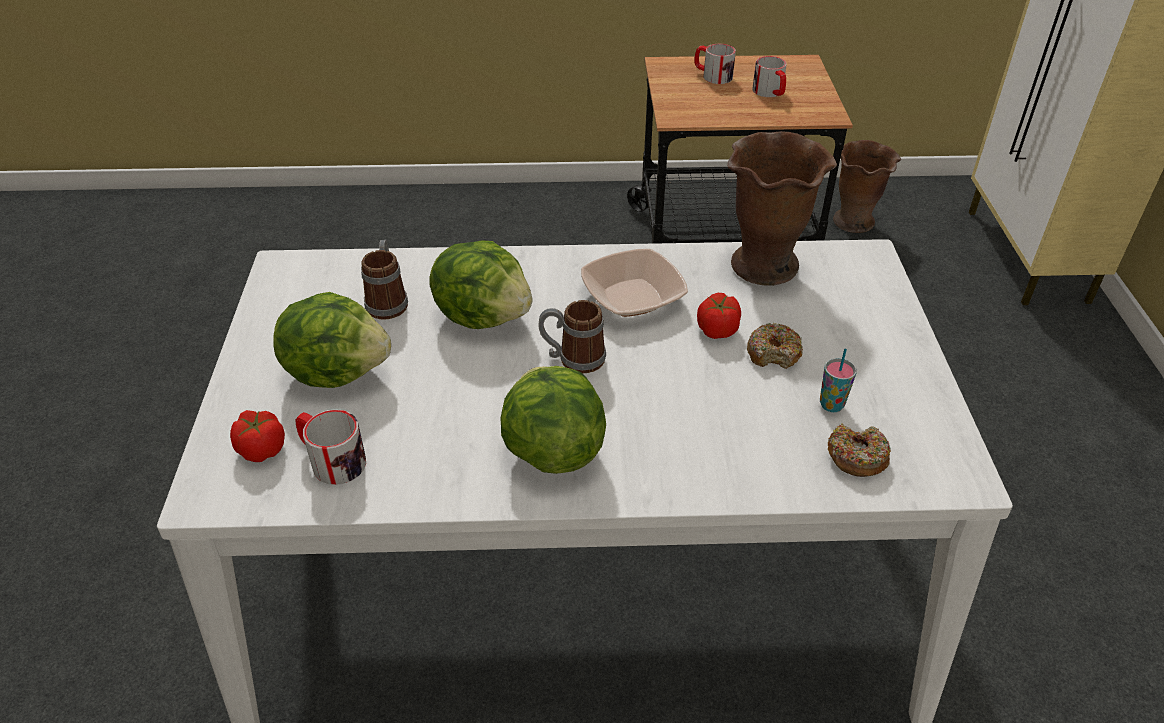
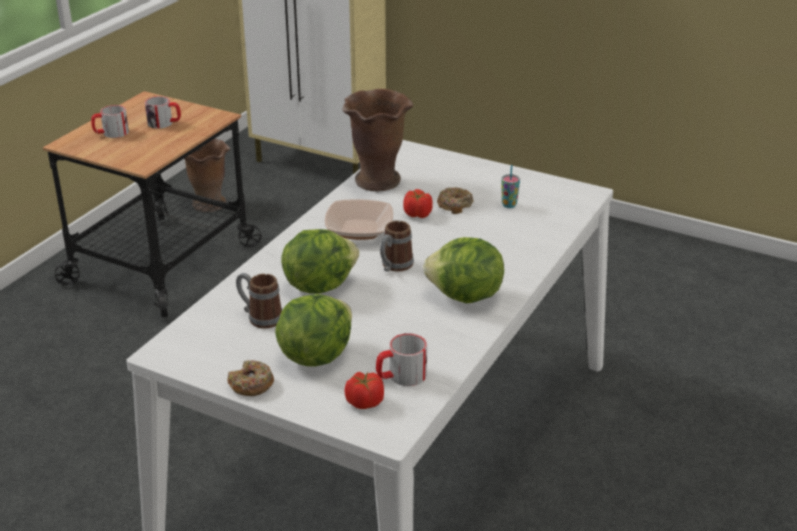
camera: 60 degrees left, 10 degrees down
donut [828,423,891,477] -> donut moved to [227,360,274,396]

